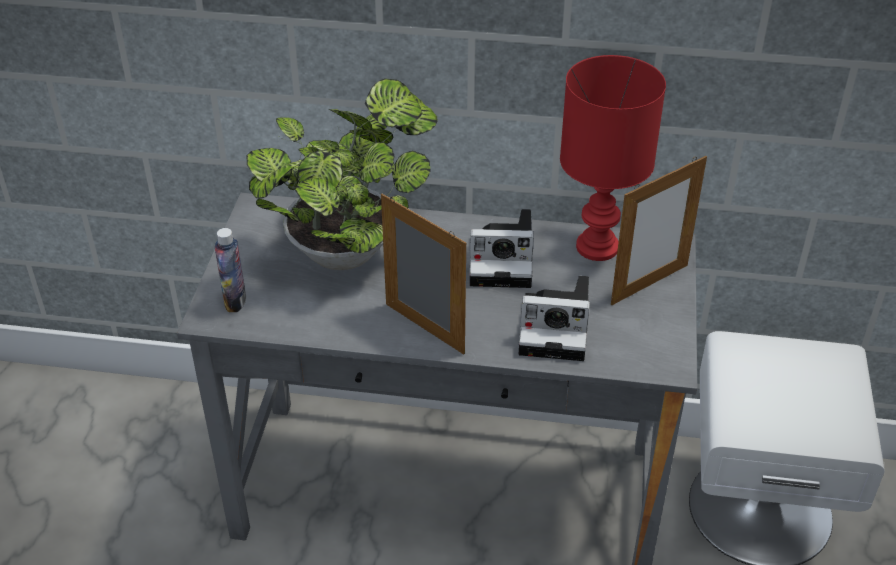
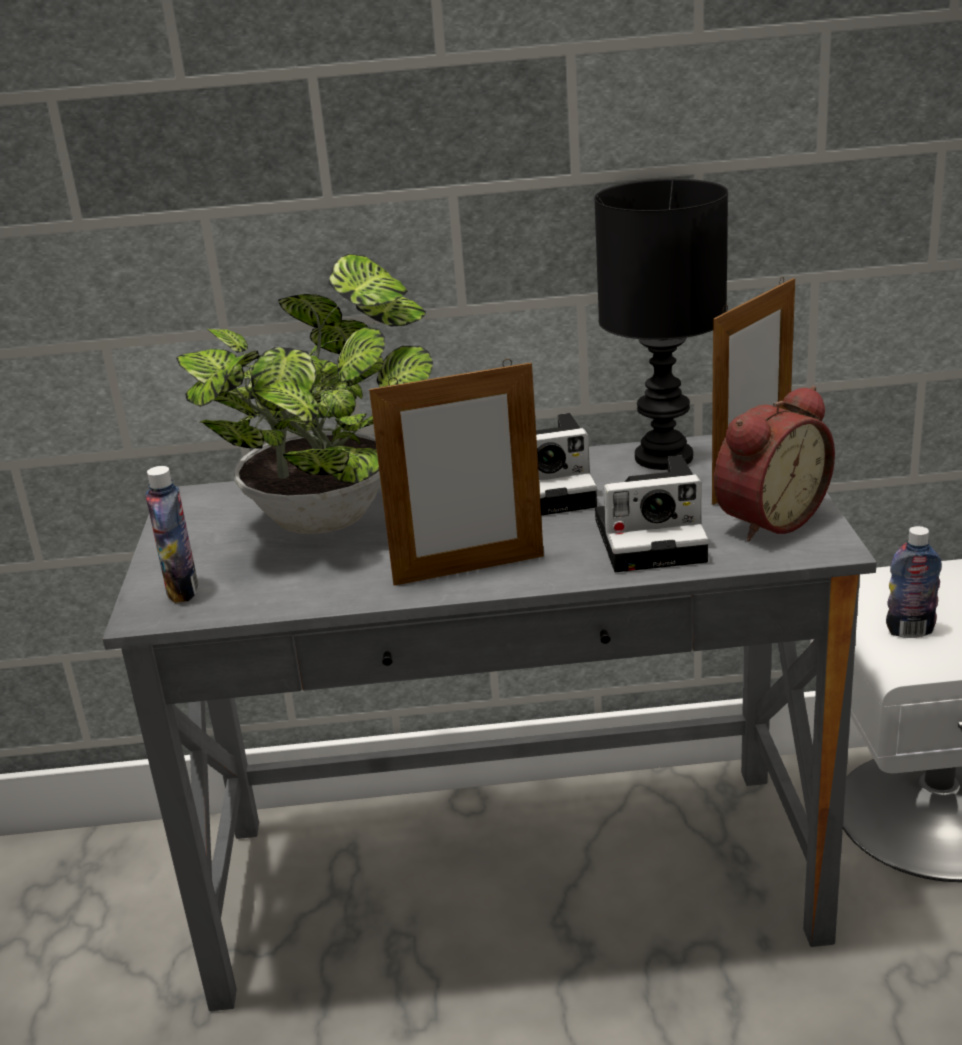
camera: 10 degrees left, 15 degrees down
picture frame [381,194,466,355] -> picture frame turned 135 degrees clockwise [369,359,544,586]
red table lamp [560,55,666,261] -> black table lamp [594,179,728,470]
none -> alarm clock [714,386,835,541]
none -> bottle [886,526,942,638]

